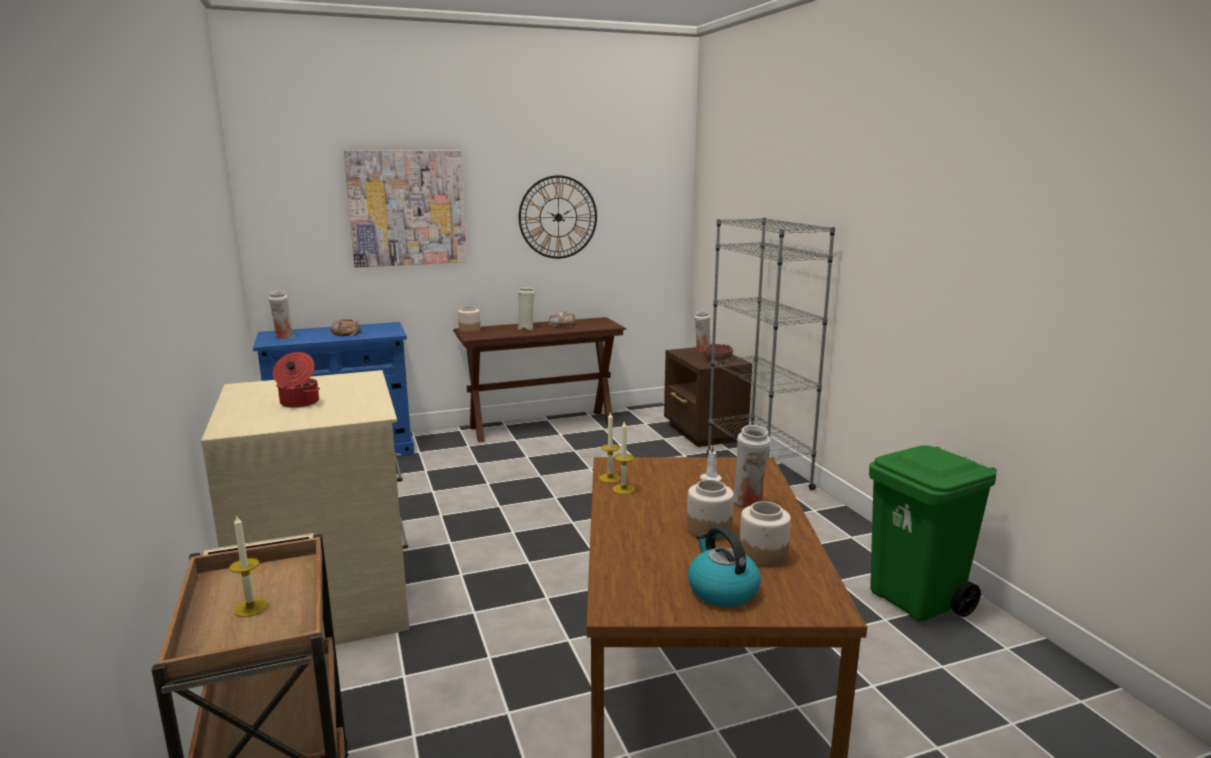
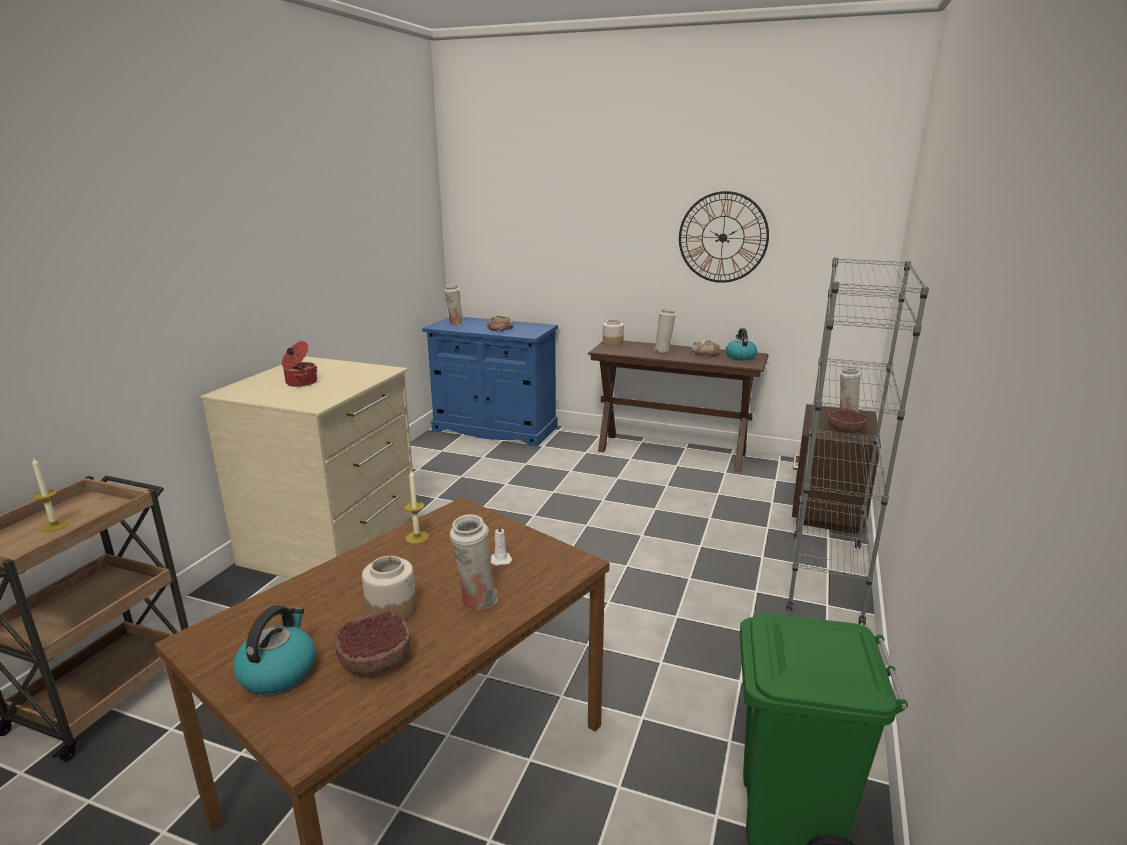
camera: 40 degrees right, 5 degrees up
picture [344,150,467,267] -> none
candle [600,411,621,483] -> none
jar [740,501,791,568] -> bowl [334,611,410,675]
none -> kettle [726,328,757,361]

